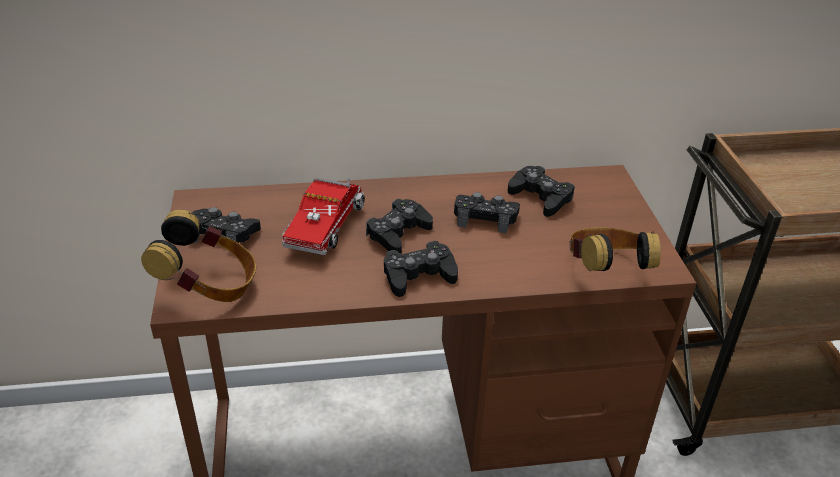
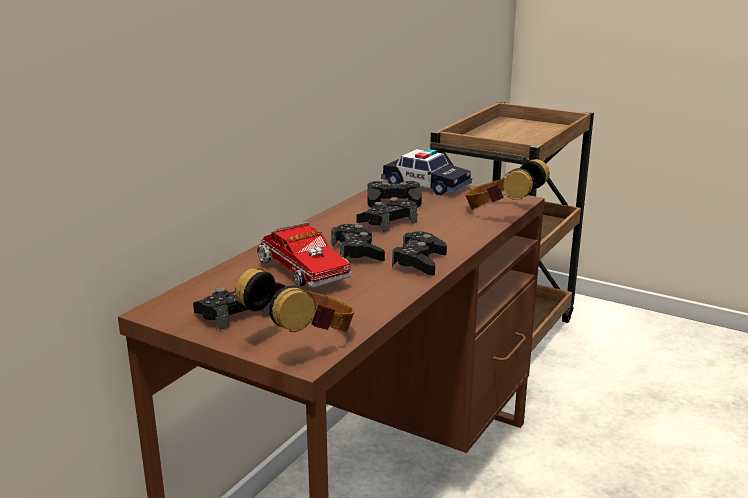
camera: 50 degrees left, 15 degrees down
none -> toy car [381,149,472,195]

